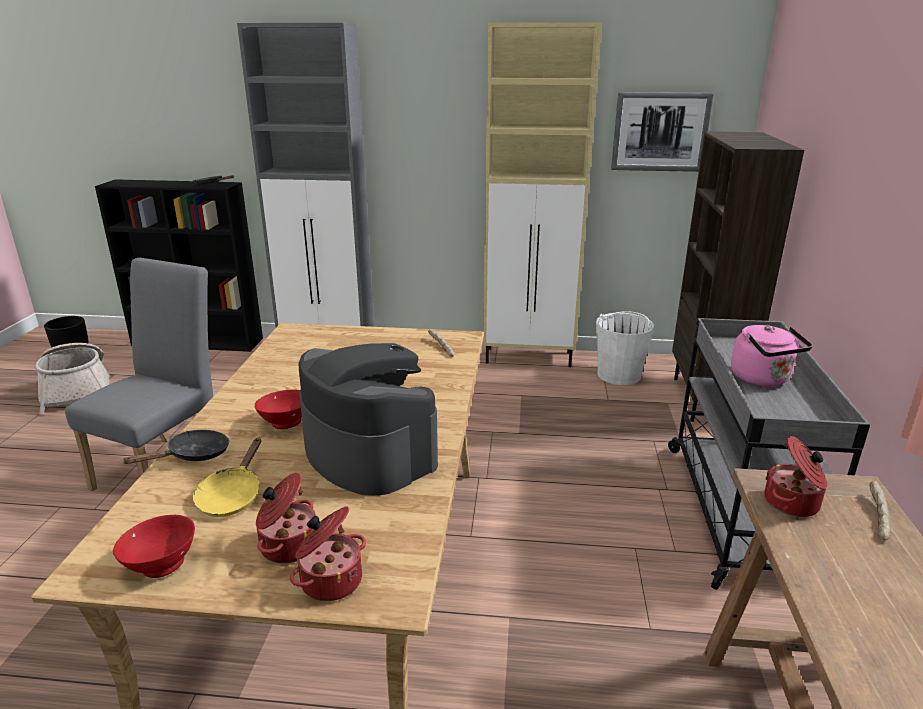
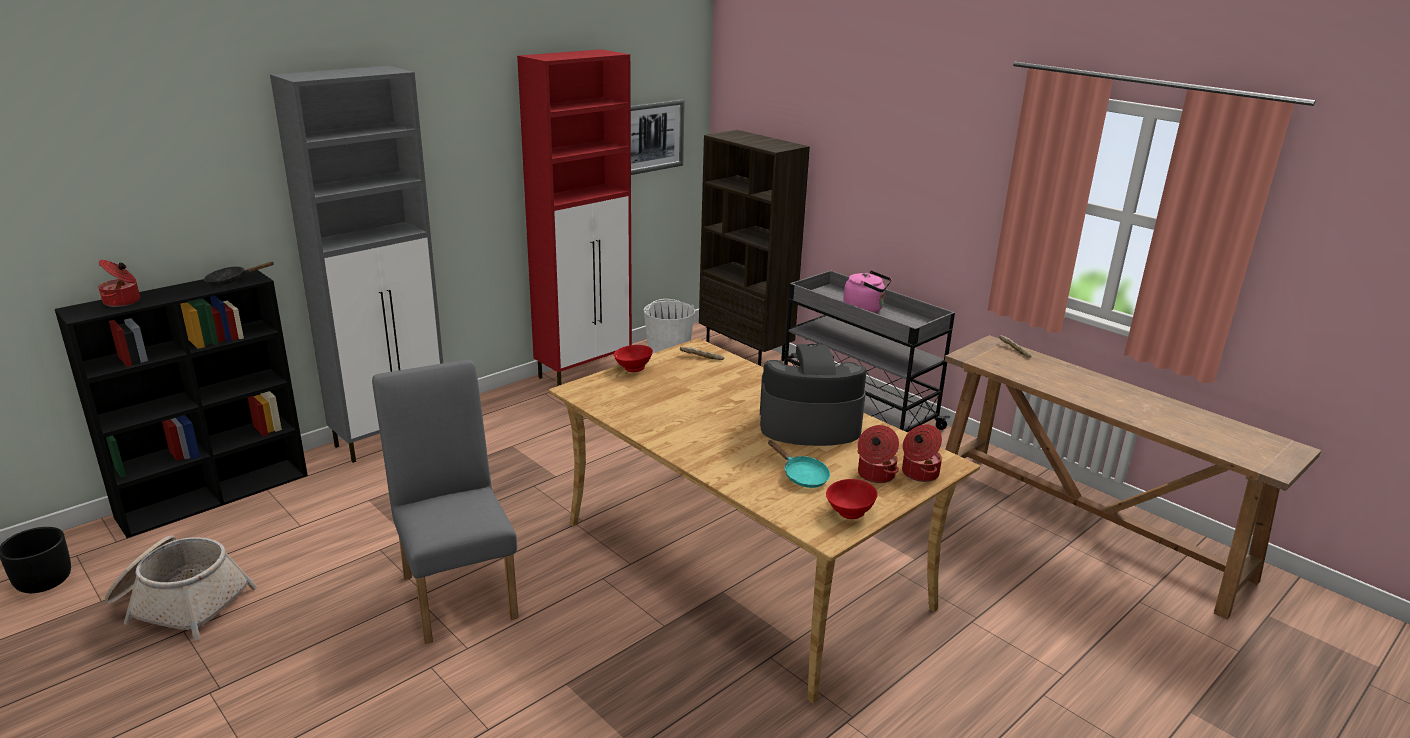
camera: 50 degrees left, 0 degrees up
black frying pan [122,430,229,464] -> none
yellow frying pan [193,438,261,517] -> turquoise frying pan [768,440,830,488]
red bowl [255,389,302,429] -> red bowl moved to [614,345,653,372]
beige cabinet [483,22,602,367] -> red cabinet [517,49,632,386]
cooking pot [764,436,827,517] -> cooking pot moved to [98,260,140,307]

